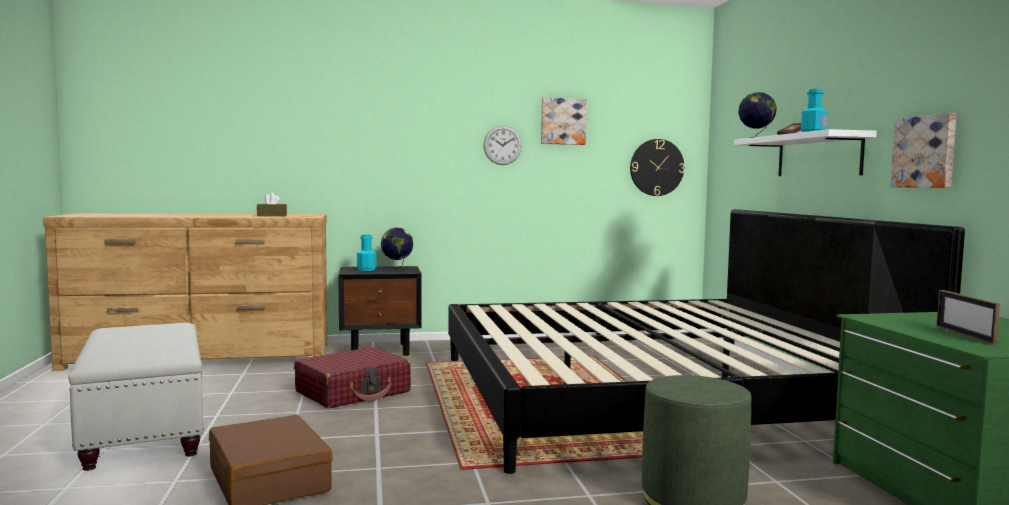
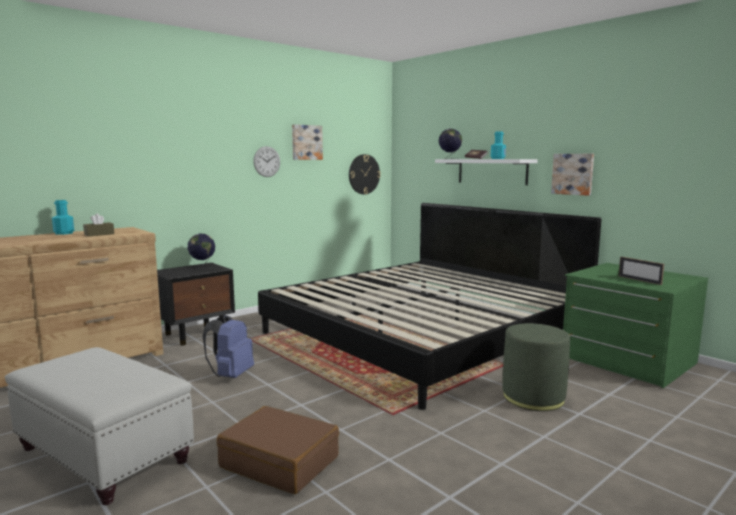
camera: 30 degrees left, 5 degrees up
red suitcase [294,347,411,408] -> blue backpack [203,315,254,378]
turquoise bottle [357,235,376,271] -> turquoise bottle moved to [52,200,74,235]

